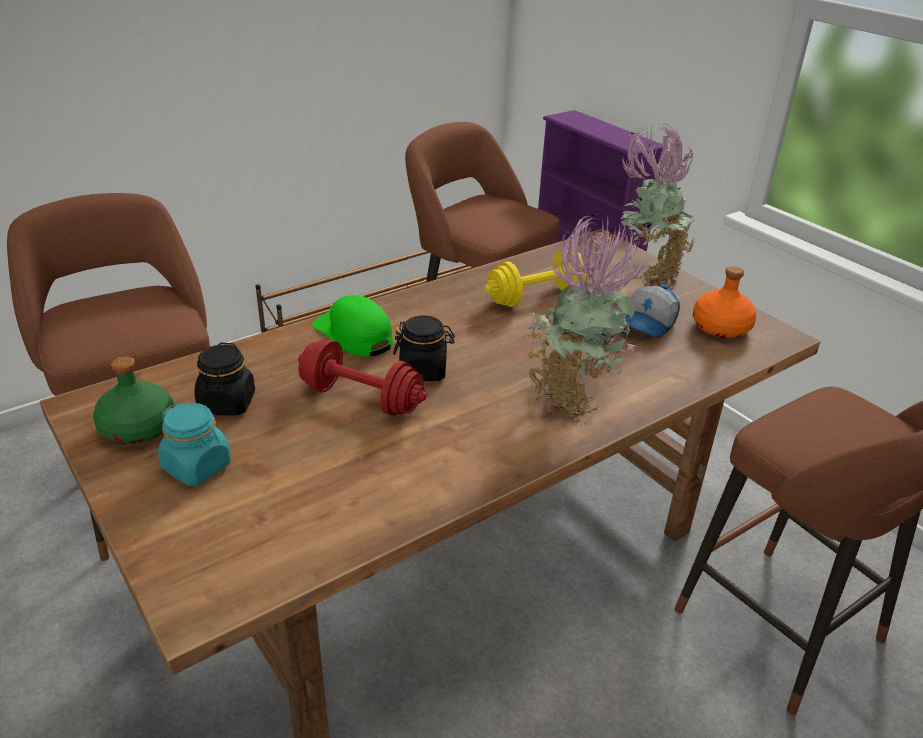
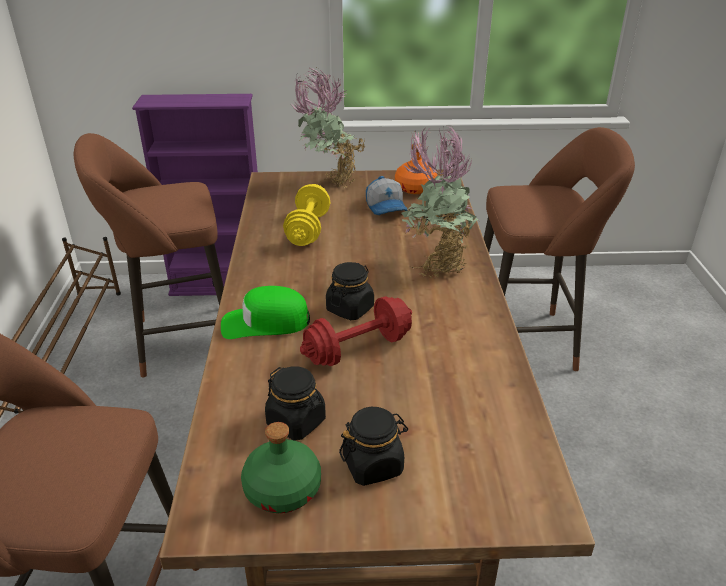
camera: 55 degrees left, 0 degrees up
turquoise jar [158,403,231,486] -> black jar [339,407,408,486]

